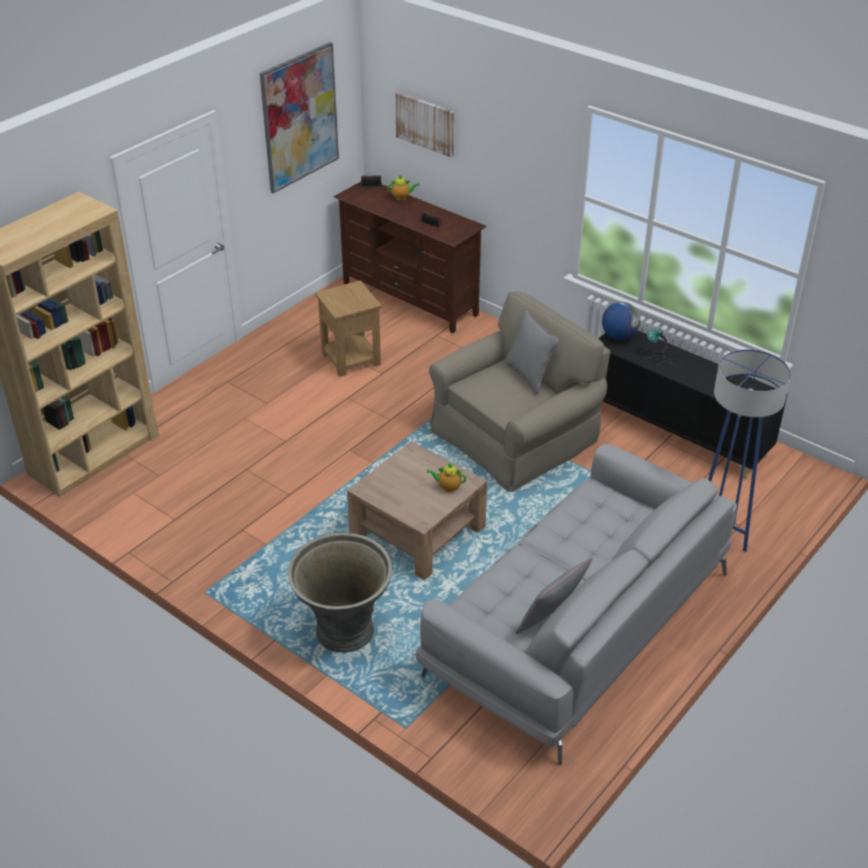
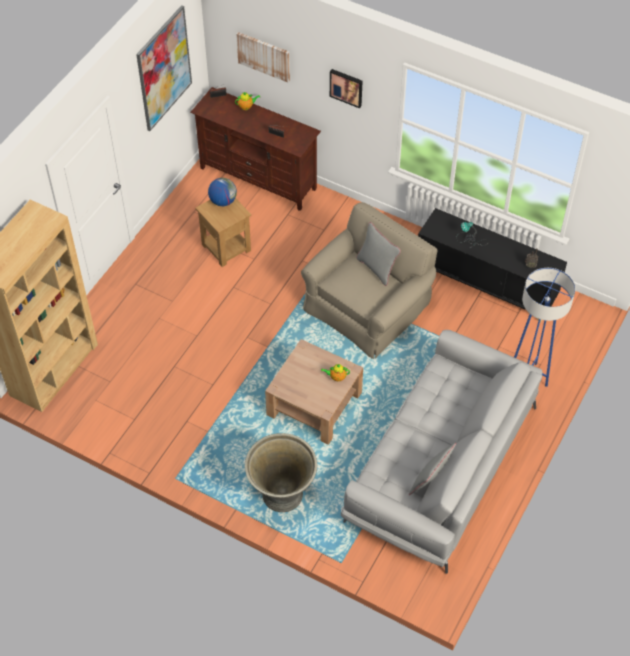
camera: 10 degrees left, 15 degrees up
globe [602,302,640,340] -> globe moved to [208,178,237,206]
none -> picture [330,69,363,108]

